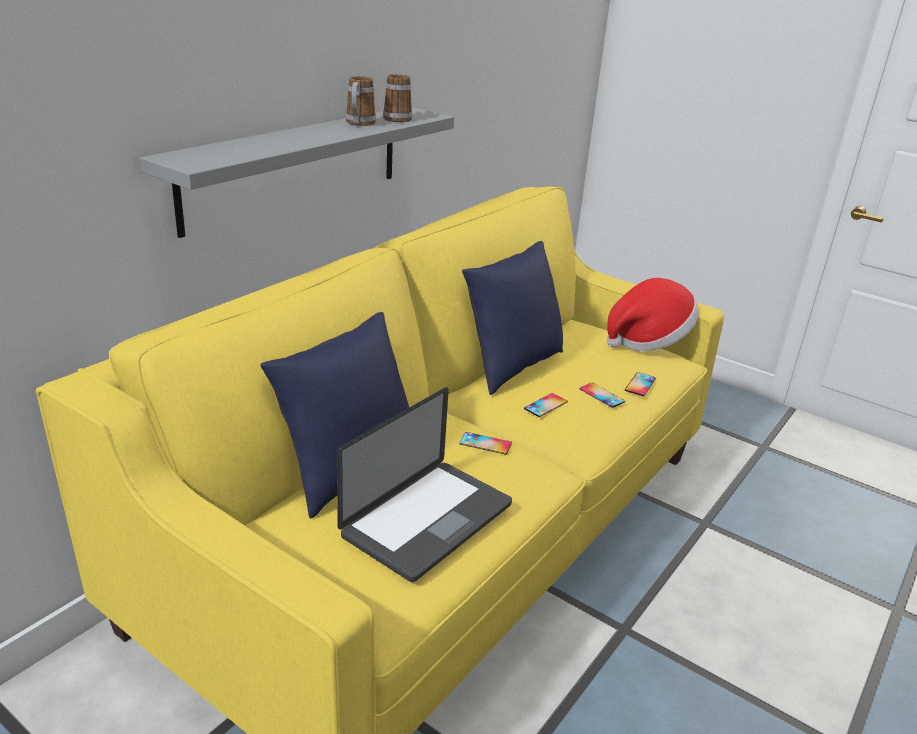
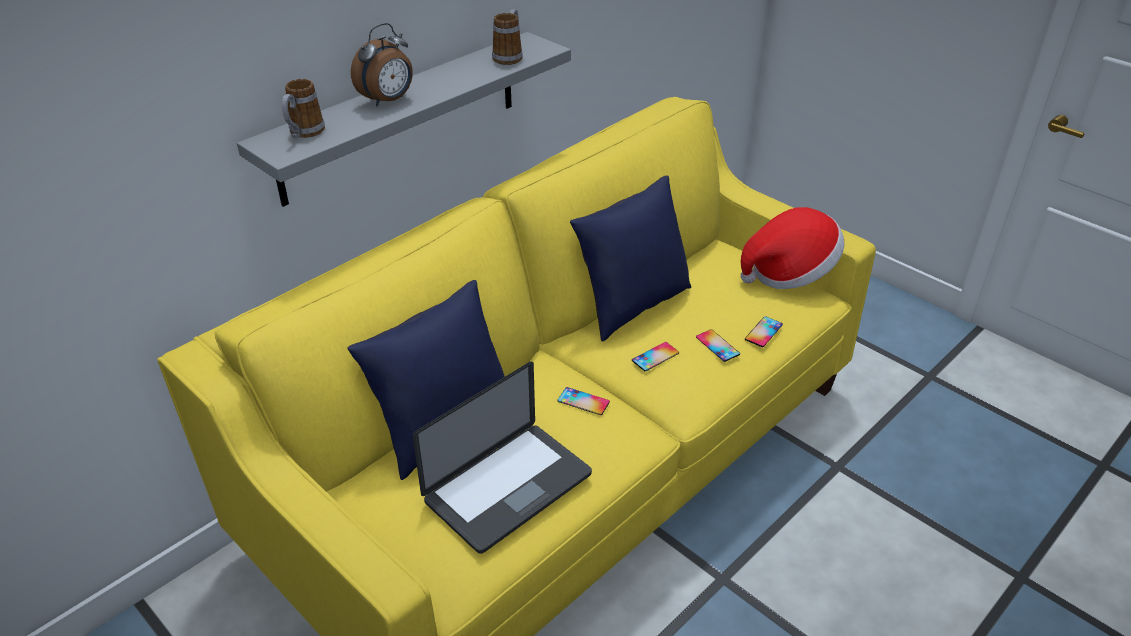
camera: 10 degrees right, 10 degrees up
mug [346,76,376,126] -> mug moved to [282,79,325,138]
none -> alarm clock [351,23,413,107]

